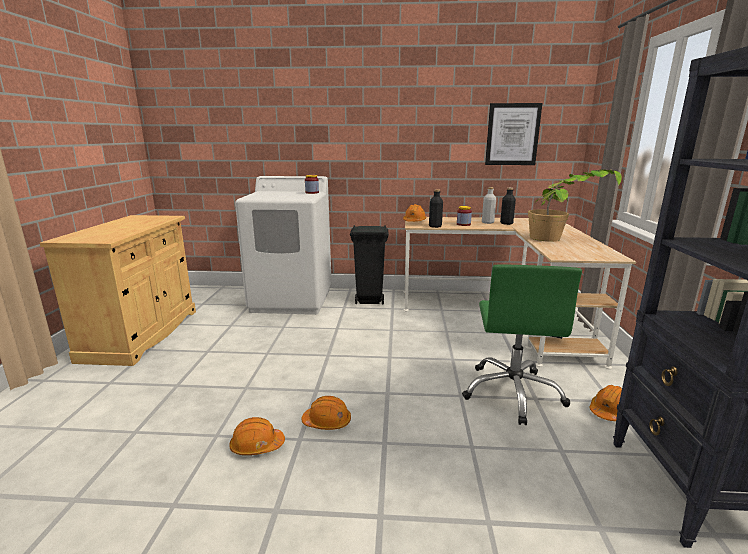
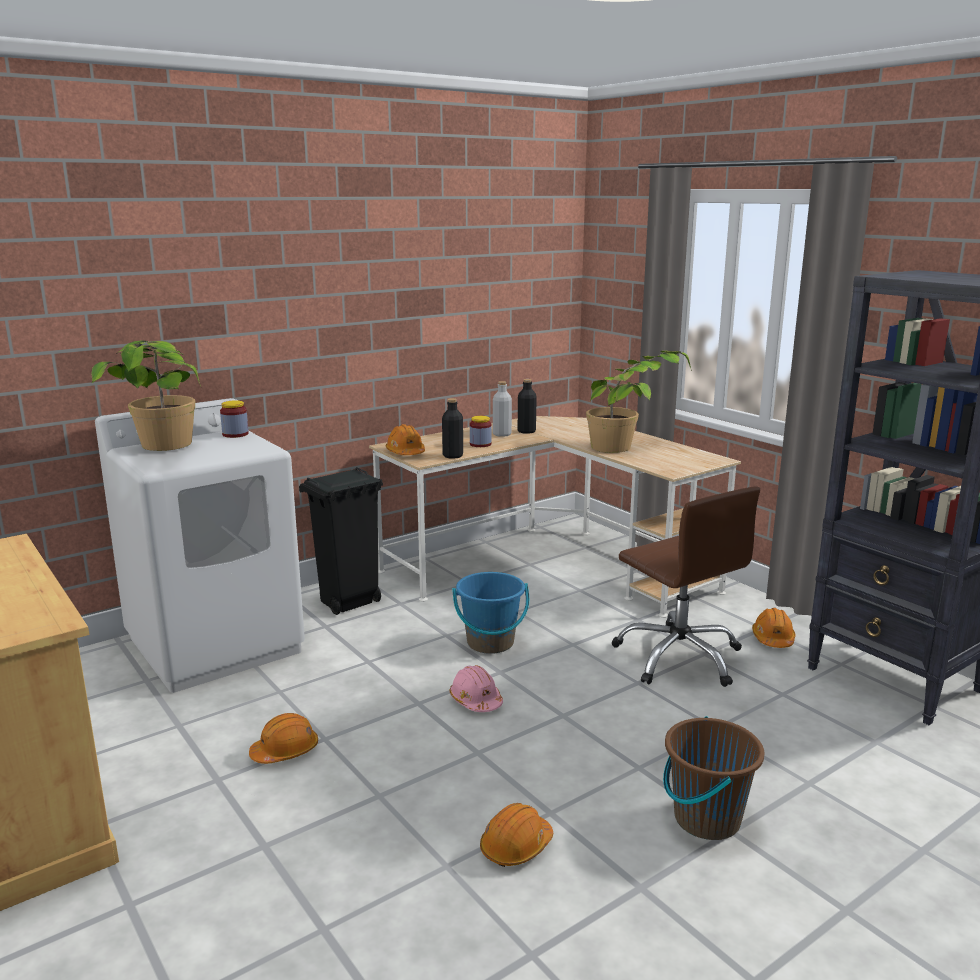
camera: 40 degrees left, 0 degrees up
orange hard hat [301,396,351,430] -> orange hard hat moved to [249,713,318,764]
green office chair [462,265,582,425] -> brown office chair [612,486,760,687]
picture [485,103,542,165] -> none
none -> potted plant [91,341,201,451]
none -> pink hard hat [450,665,503,712]
none -> blue bucket [452,572,529,654]
none -> brown bucket [663,716,764,840]

